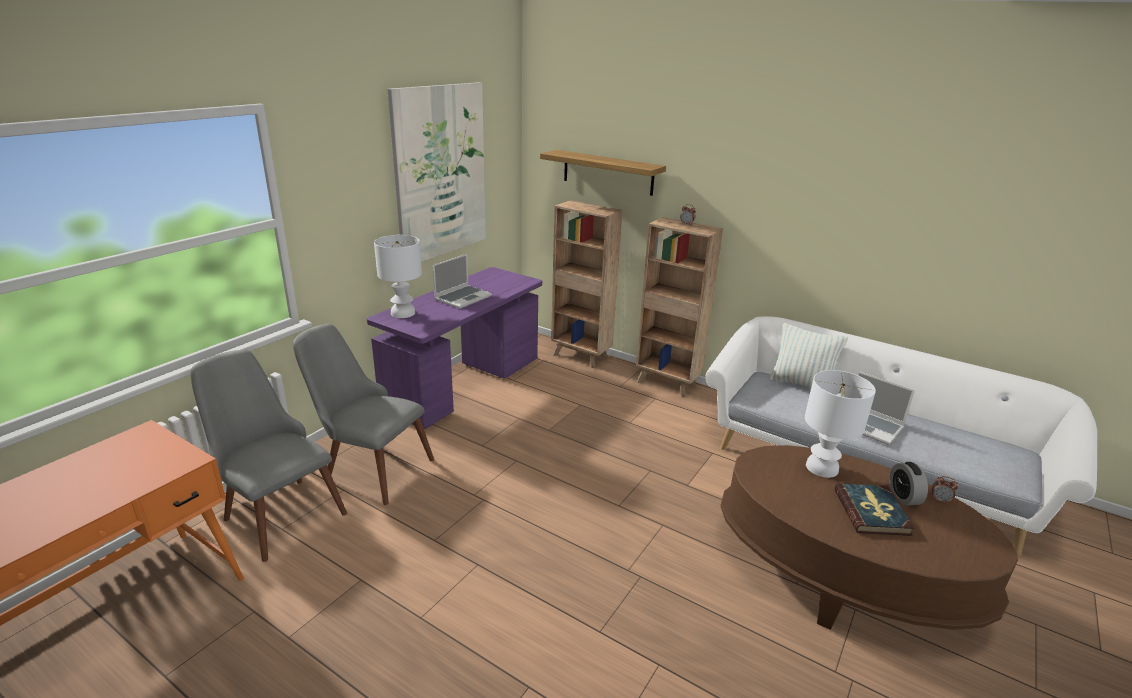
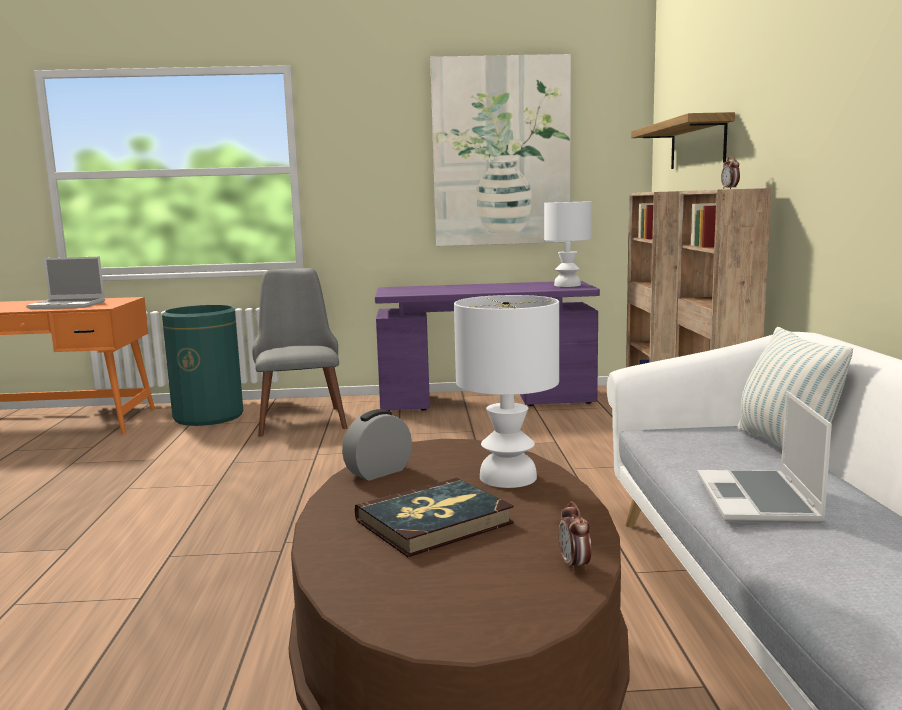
camera: 55 degrees right, 15 degrees down
grey chair [190,350,347,562] -> green trash can [162,305,243,426]
white table lamp [374,235,422,318] -> white table lamp moved to [544,201,592,287]
laptop [433,254,492,309] -> laptop moved to [26,257,105,309]
alarm clock [889,462,928,505] -> alarm clock moved to [342,409,412,481]

